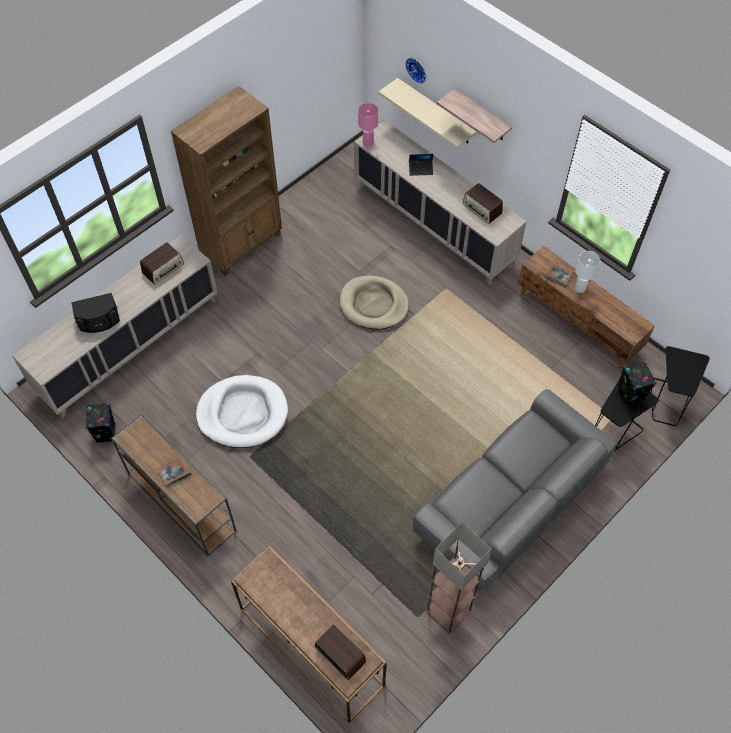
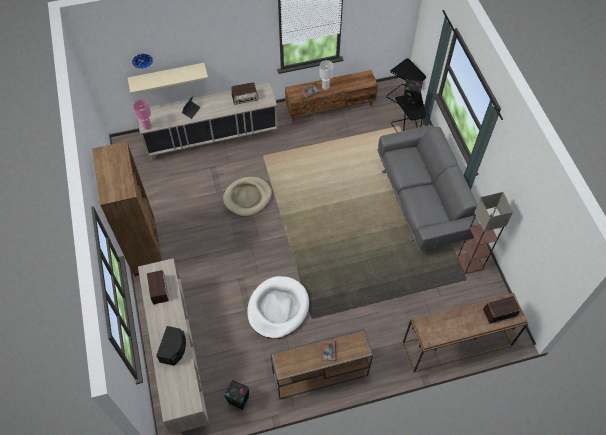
camera: 60 degrees left, 0 degrees up
shelf [437,89,512,143] -> none

